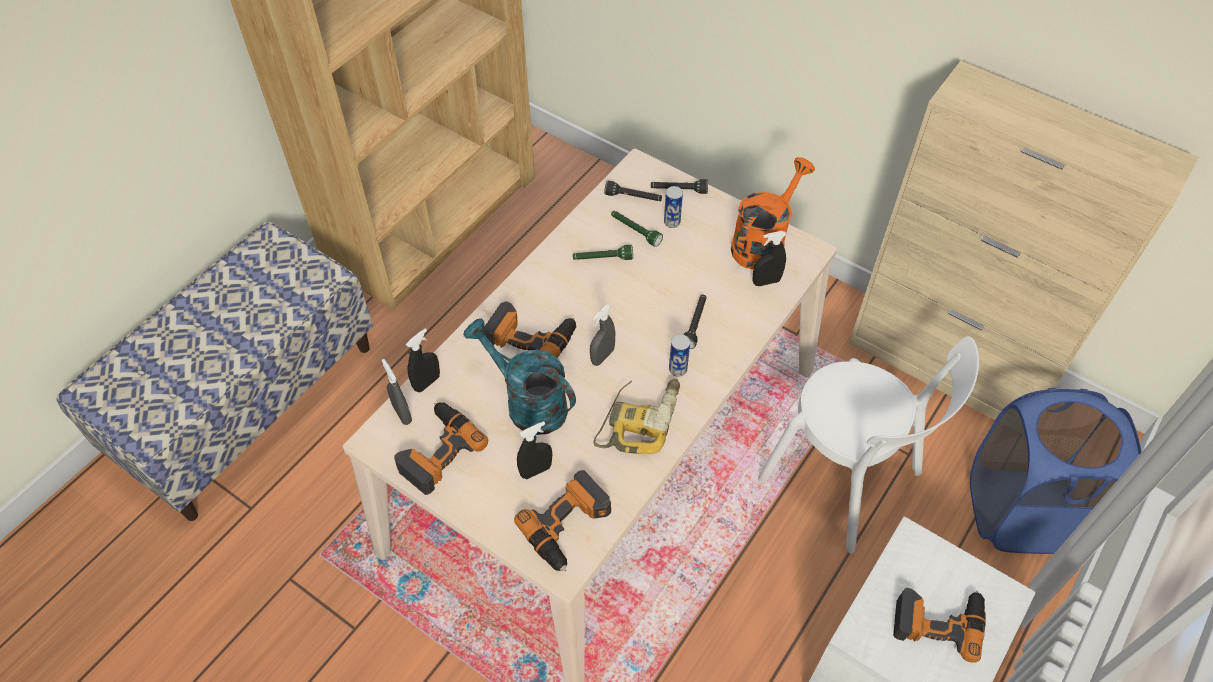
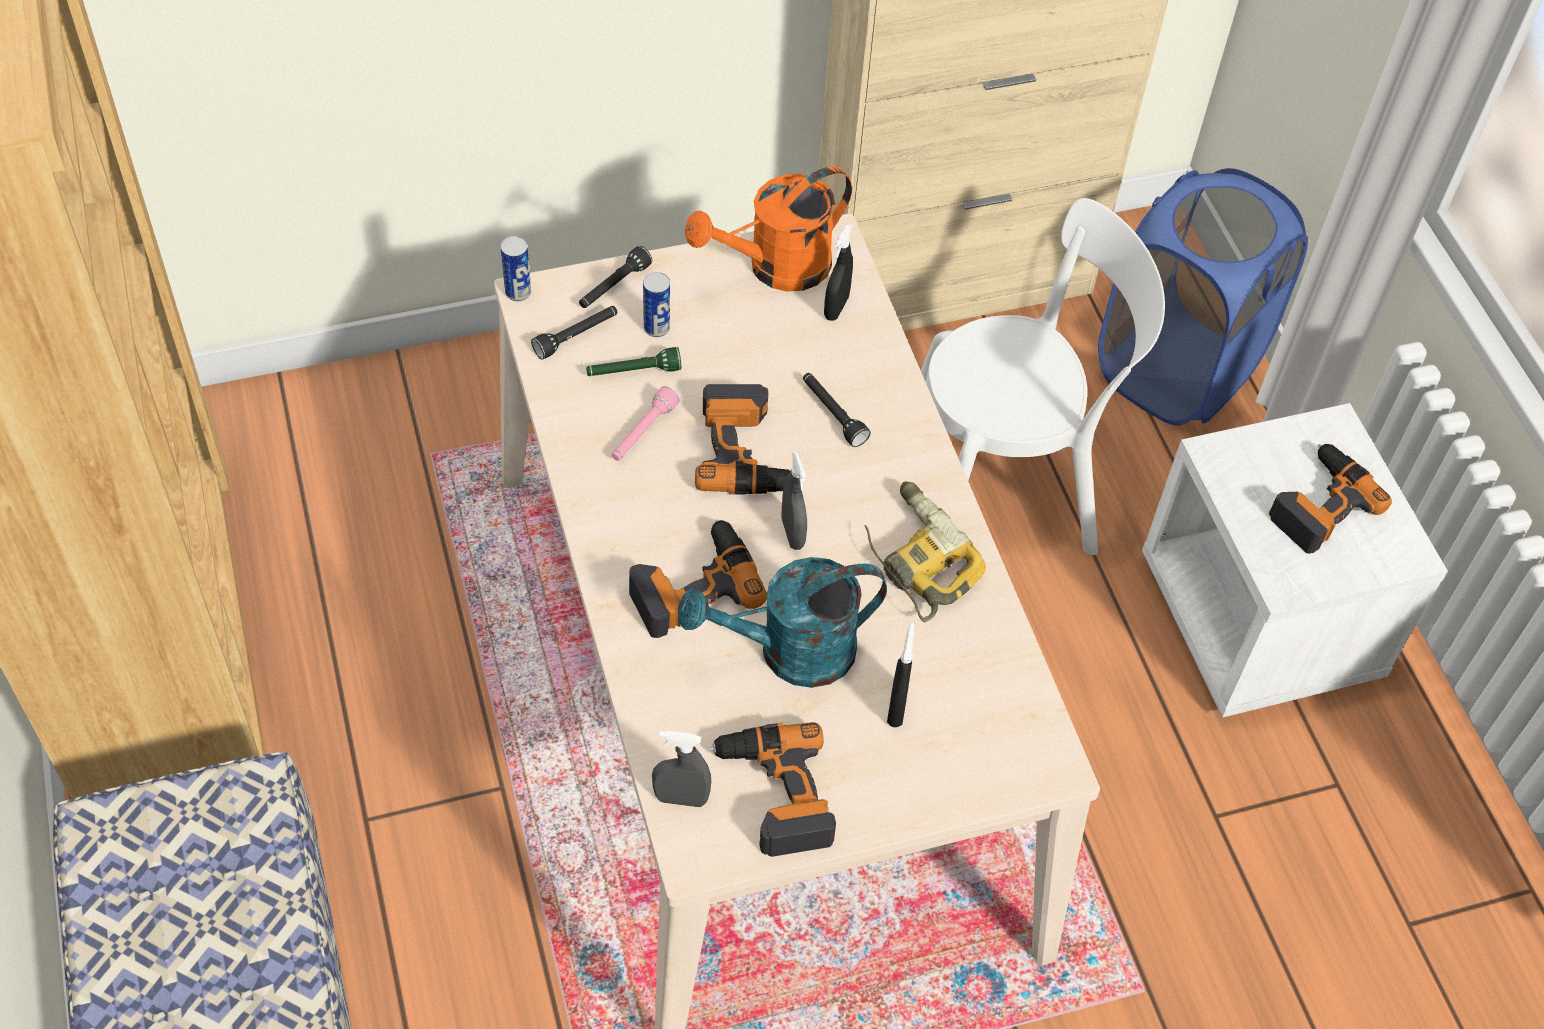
camera: 55 degrees left, 0 degrees up
black spray bottle [406,328,440,392] -> none
power drill [514,470,611,572] -> power drill moved to [695,384,790,495]
green flashlight [573,245,633,260] -> pink flashlight [612,386,680,461]
can [669,334,690,377] -> can moved to [501,236,531,301]
orange watering can [731,157,815,269] -> orange watering can turned 105 degrees counterclockwise [685,166,852,292]

